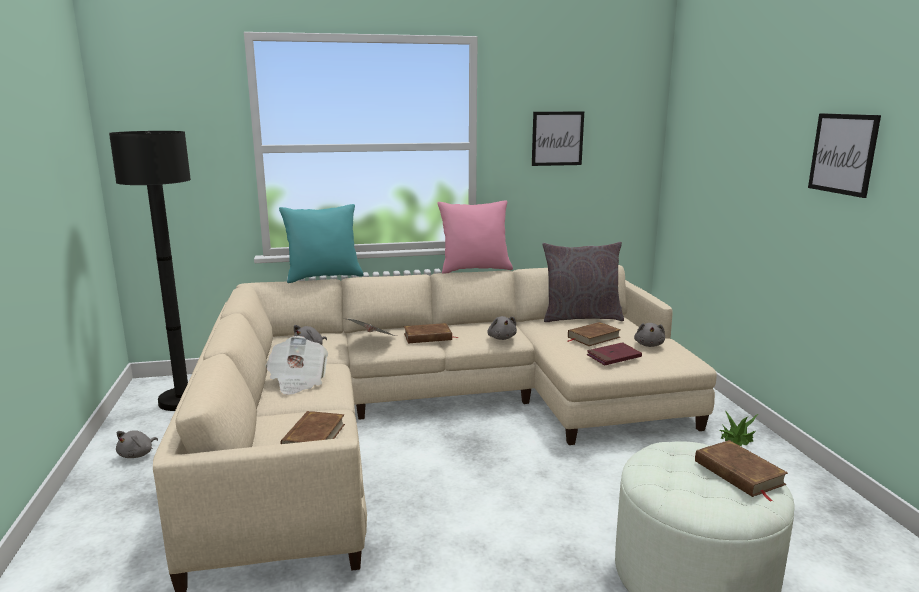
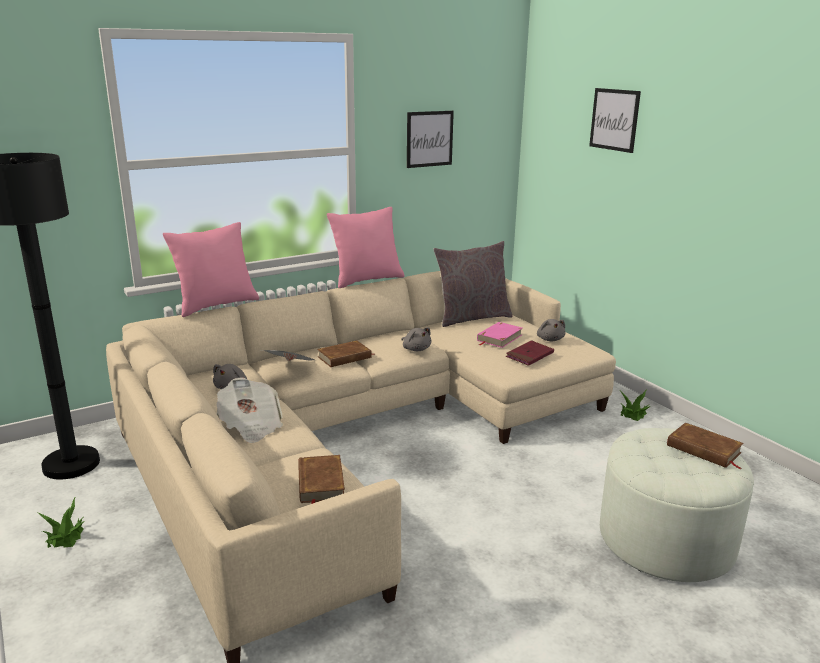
camera: 20 degrees left, 5 degrees up
grey plush toy [116,430,158,458] -> potted plant [38,498,85,548]
turquoise pillow [279,204,364,283] -> pink pillow [163,222,259,317]
brown book [567,322,620,346] -> pink book [477,322,522,348]
picture [808,113,881,198] -> picture moved to [589,88,641,153]

